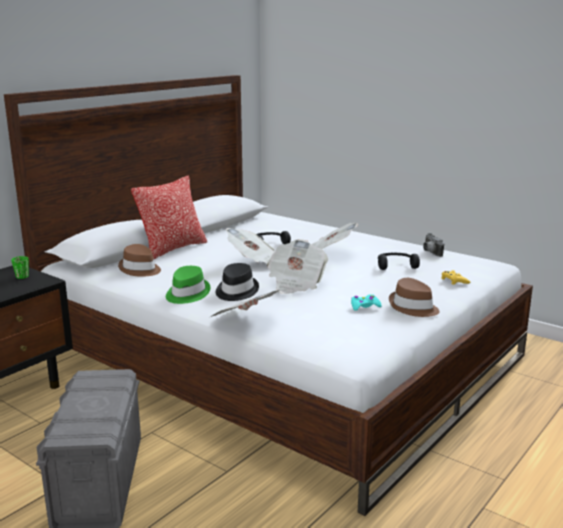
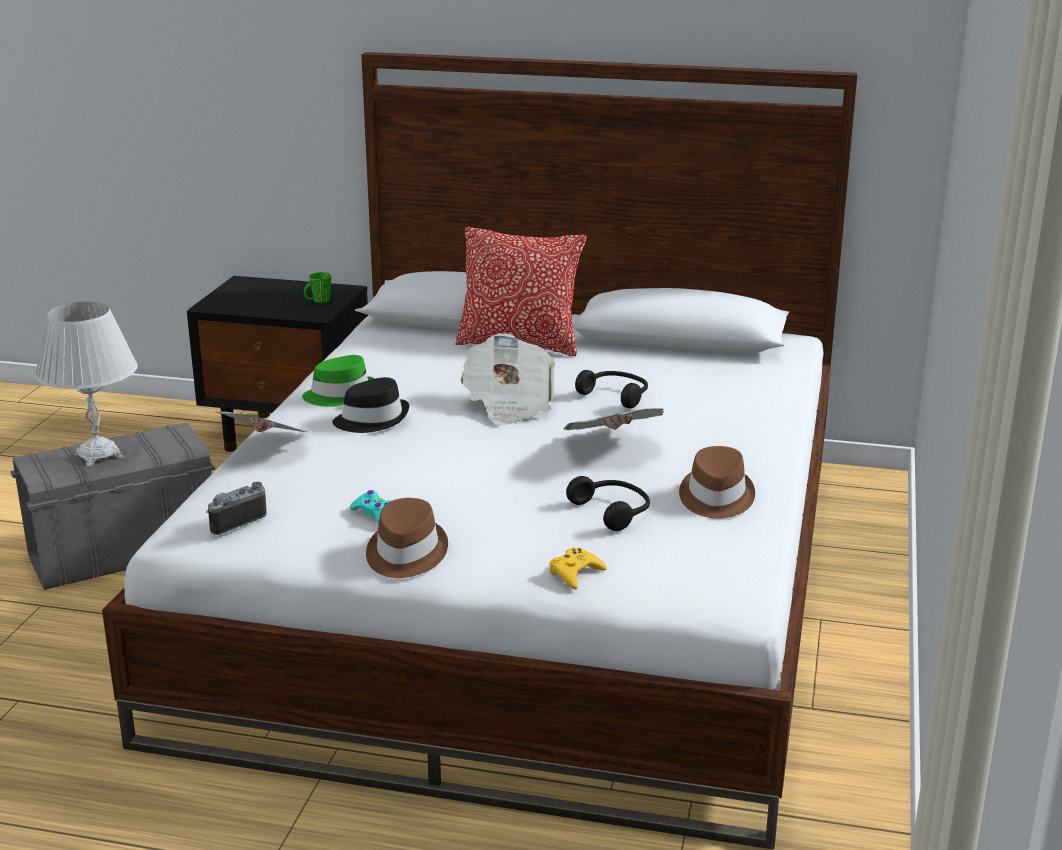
camera: 65 degrees right, 5 degrees up
brown hat [118,244,161,277] -> brown hat moved to [679,446,755,519]
newspaper [267,239,328,294] -> none
camera [423,233,444,257] -> camera moved to [206,482,267,535]
none -> white table lamp [35,302,138,467]

